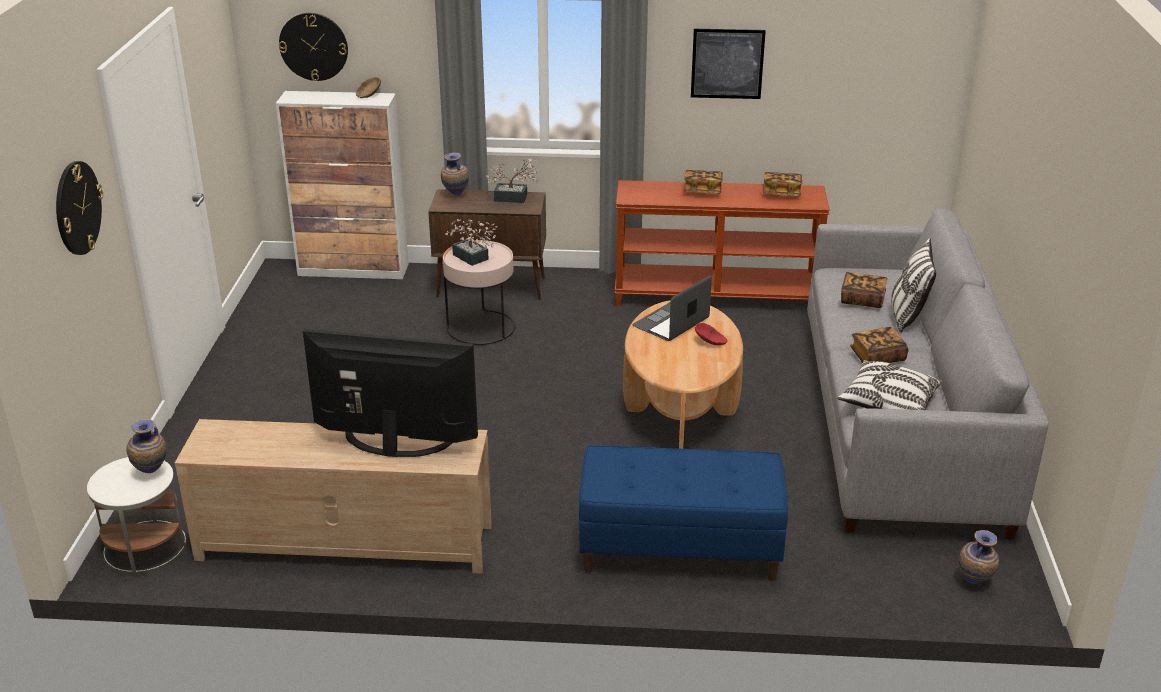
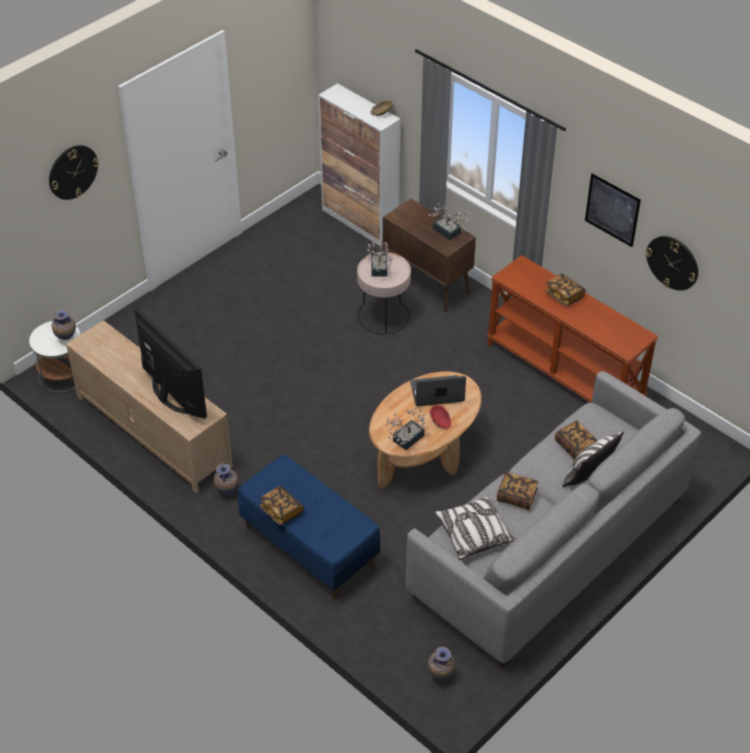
camera: 40 degrees right, 15 degrees up
wall clock [279,13,348,81] -> wall clock moved to [646,236,698,290]
vase [441,153,469,196] -> vase moved to [213,463,239,495]
book [763,172,802,197] -> book moved to [260,486,304,525]
none -> potted plant [385,408,425,450]

